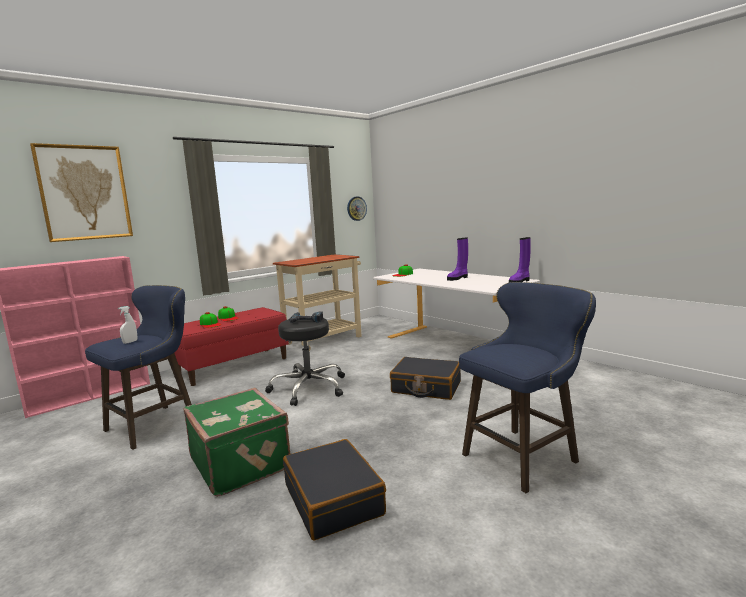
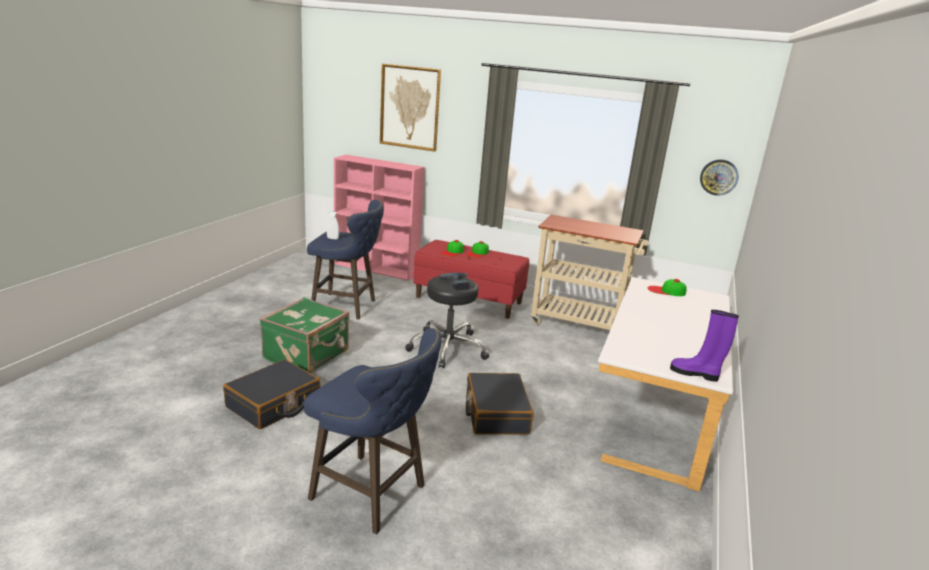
camera: 60 degrees right, 10 degrees up
purple boot [447,237,468,281] -> none

